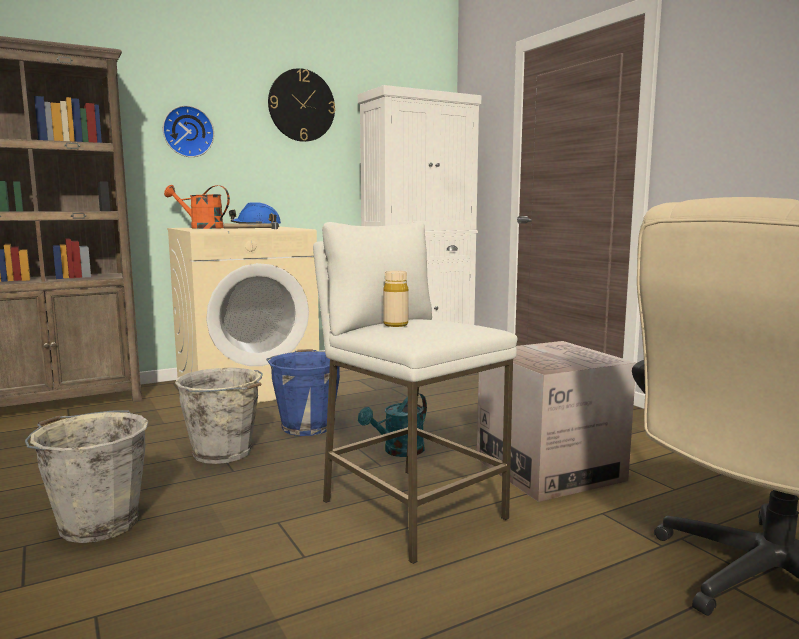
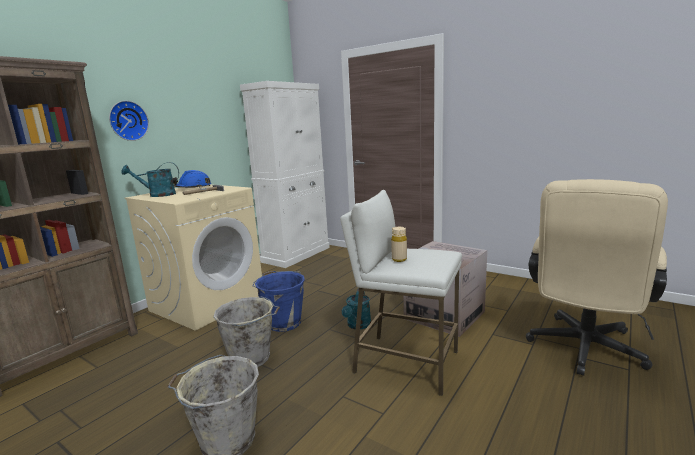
camera: 25 degrees left, 5 degrees up
orange watering can [164,185,230,229] -> turquoise watering can [121,162,179,197]
wall clock [268,68,335,142] -> none

